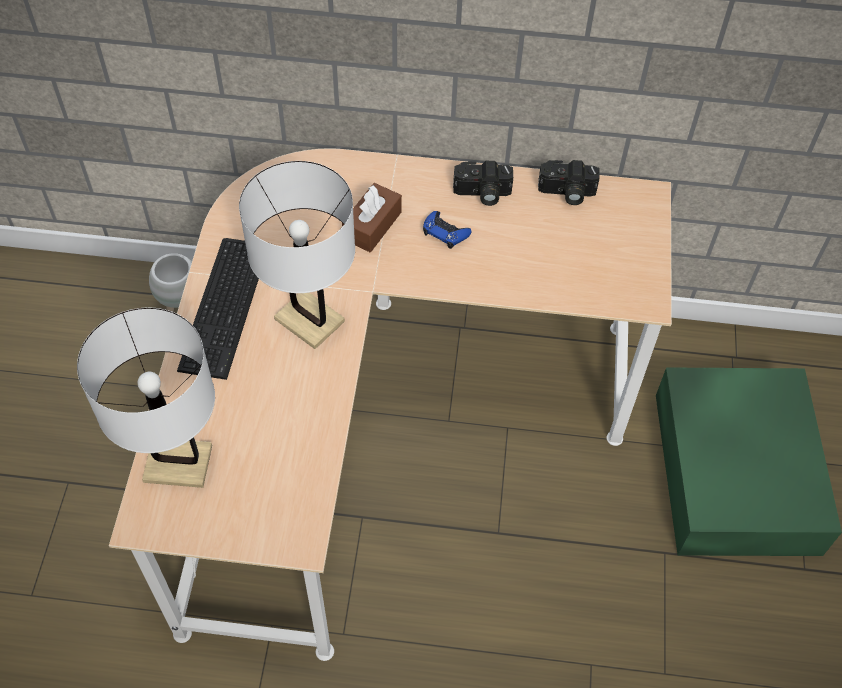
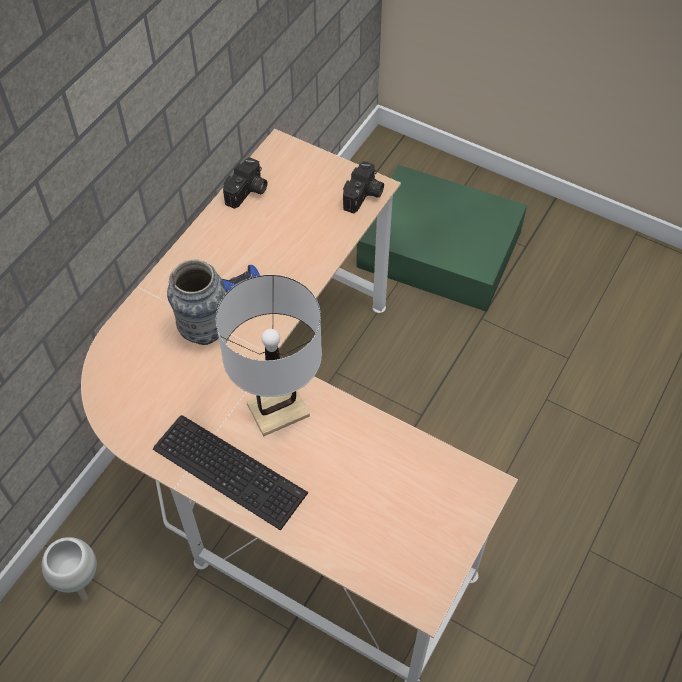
camera: 65 degrees left, 0 degrees up
white table lamp [77,307,215,488] -> none
brown tissue box [342,183,402,252] -> vase [167,259,226,345]
camera [453,161,513,206] -> camera moved to [343,161,384,214]

